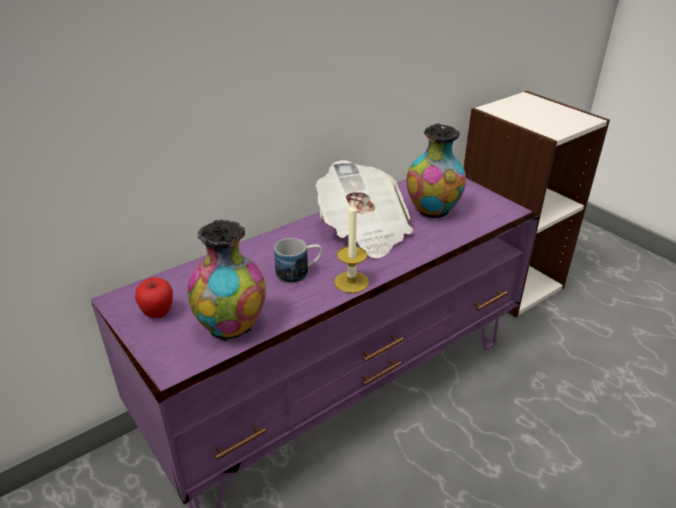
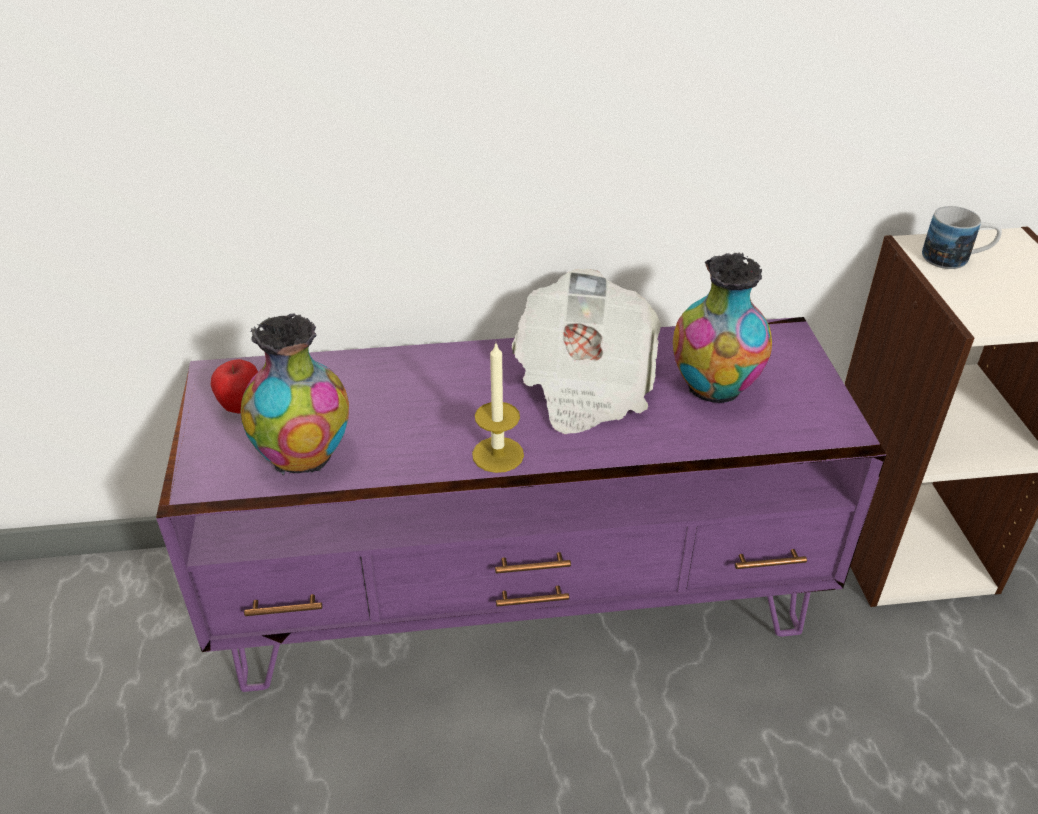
camera: 30 degrees right, 5 degrees up
mug [274,238,322,283] -> mug moved to [922,206,1002,269]

